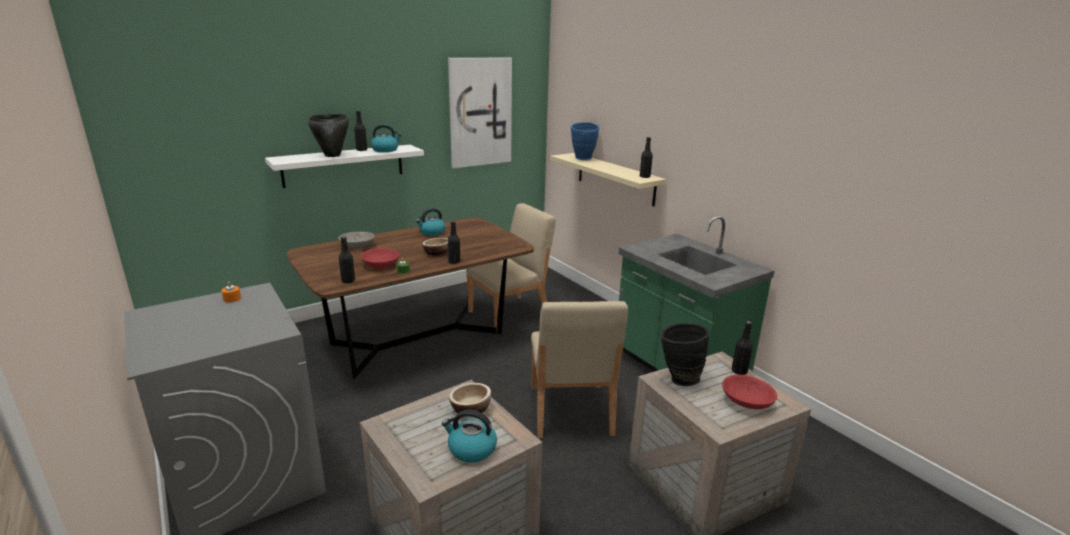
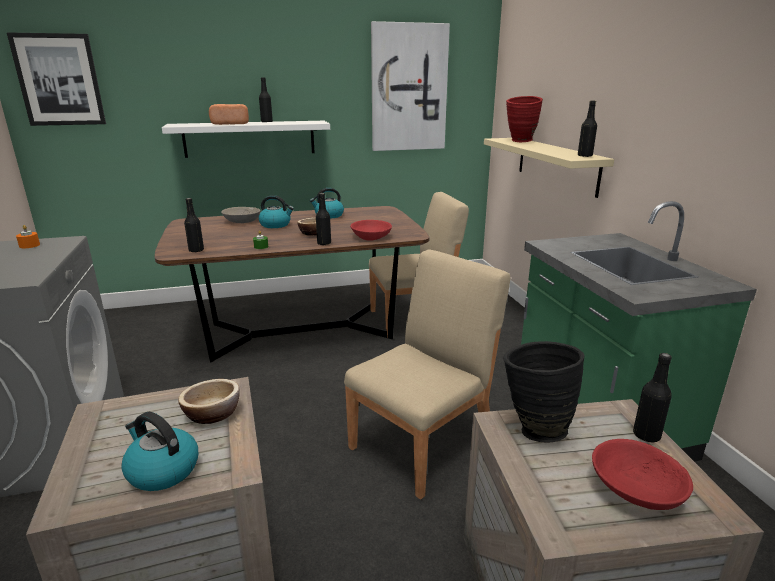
camera: 20 degrees right, 0 degrees up
black cooking pot [308,114,349,157] -> bread [209,104,249,125]
red bowl [361,248,399,269] -> red bowl moved to [350,220,392,241]
kettle [371,124,402,152] -> kettle moved to [259,195,294,228]
beige chair [531,301,628,438] -> beige chair turned 150 degrees counterclockwise [344,249,510,499]
blue vase [571,122,599,160] -> red vase [506,96,543,142]
none -> picture [7,32,106,126]

